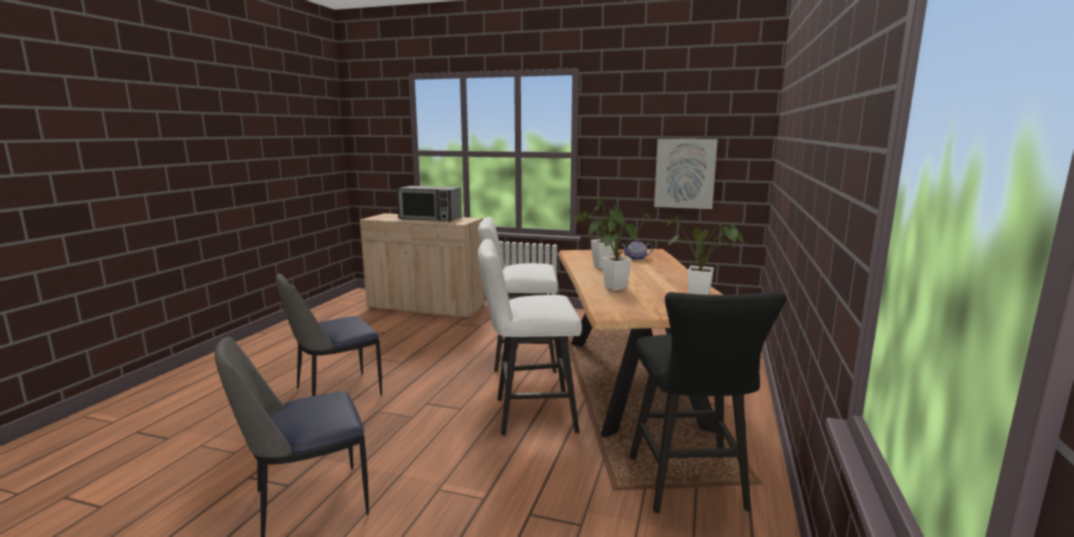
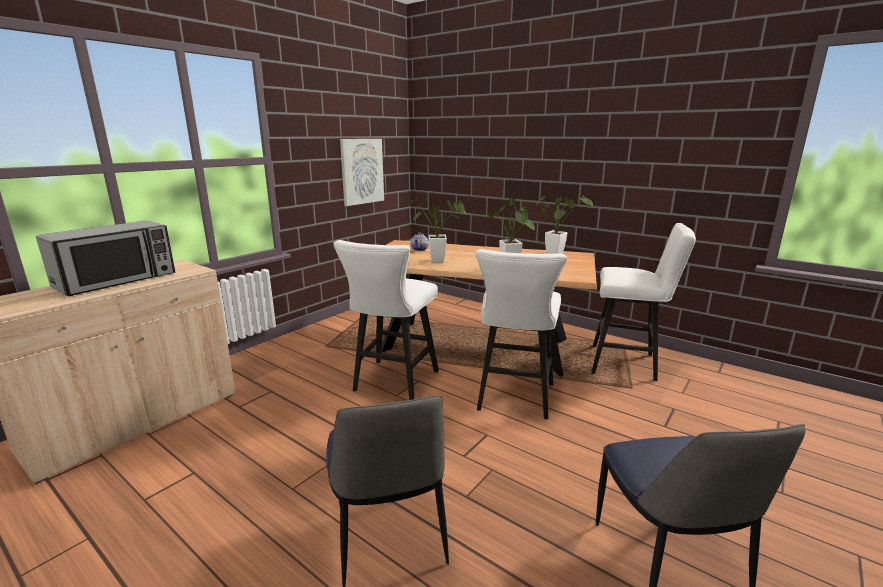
camera: 70 degrees left, 5 degrees up
black stool [629,291,786,513] -> white stool [591,223,696,381]

